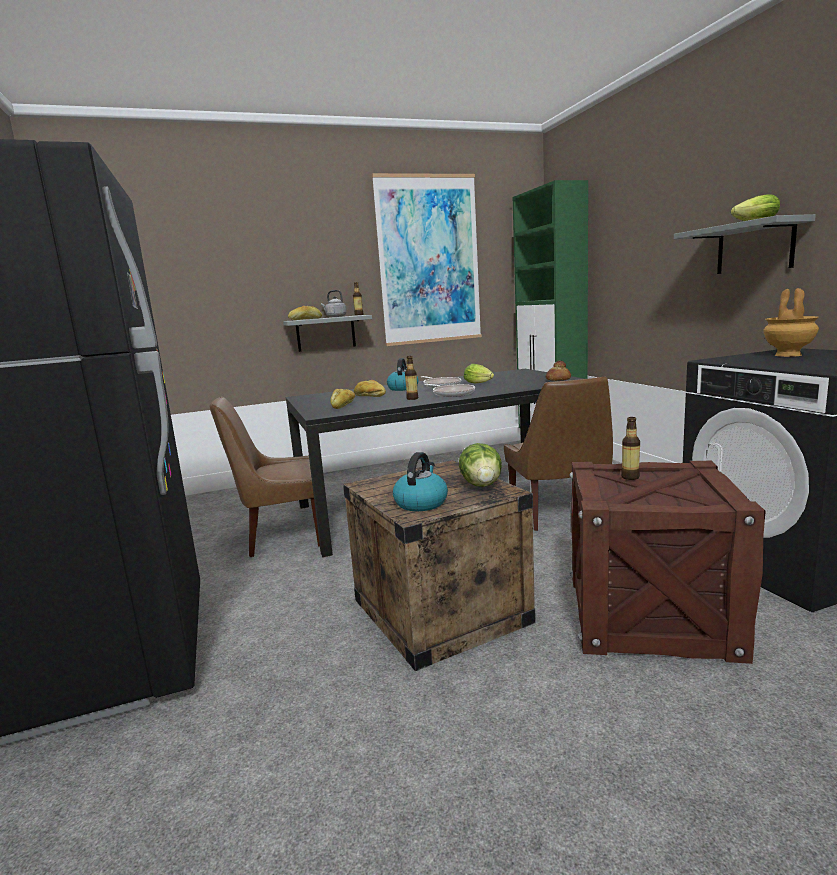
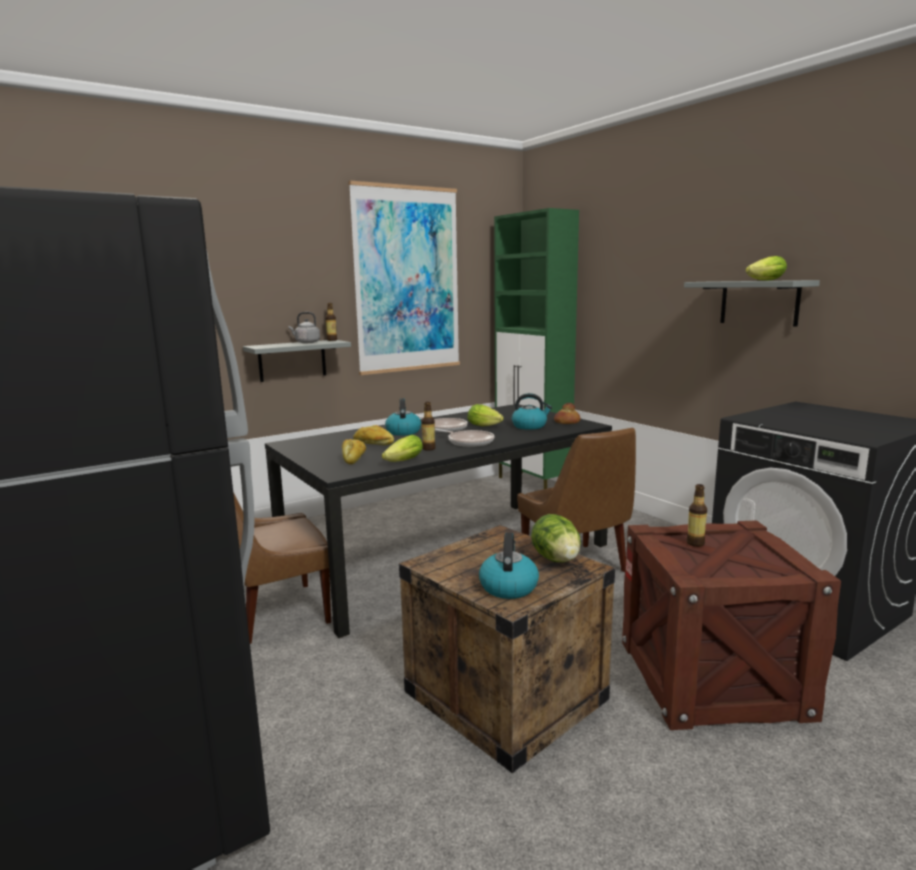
camera: 15 degrees left, 0 degrees up
bread [288,306,322,320] -> none
brown vase [763,288,819,357] -> none
none -> lettuce [381,435,423,462]
none -> kettle [512,393,552,430]

